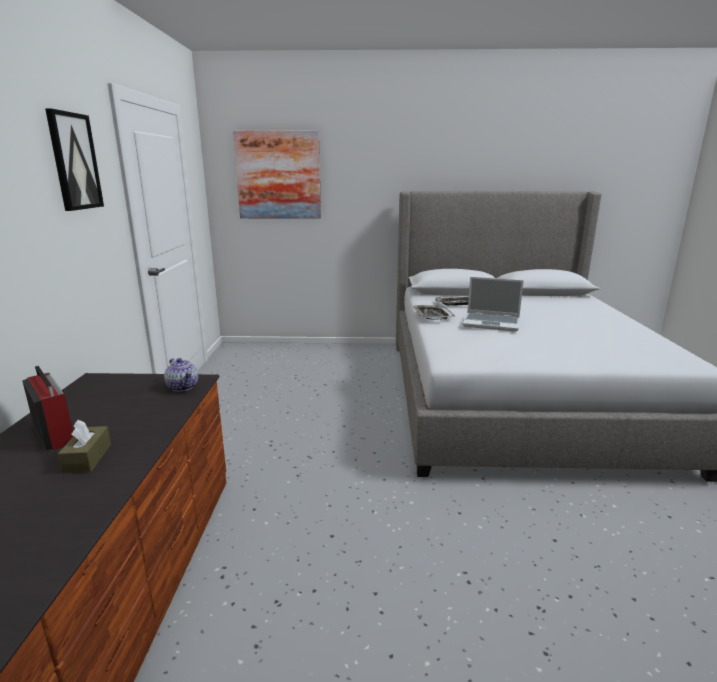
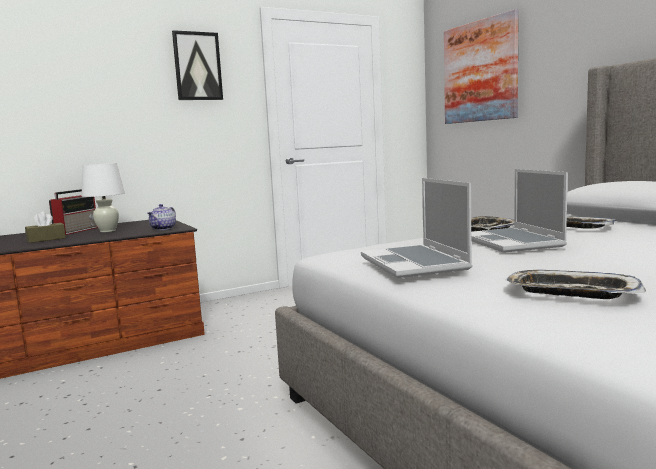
camera: 60 degrees right, 10 degrees down
none -> white table lamp [82,163,125,232]
none -> laptop [361,178,472,278]
none -> tray [506,270,646,299]

